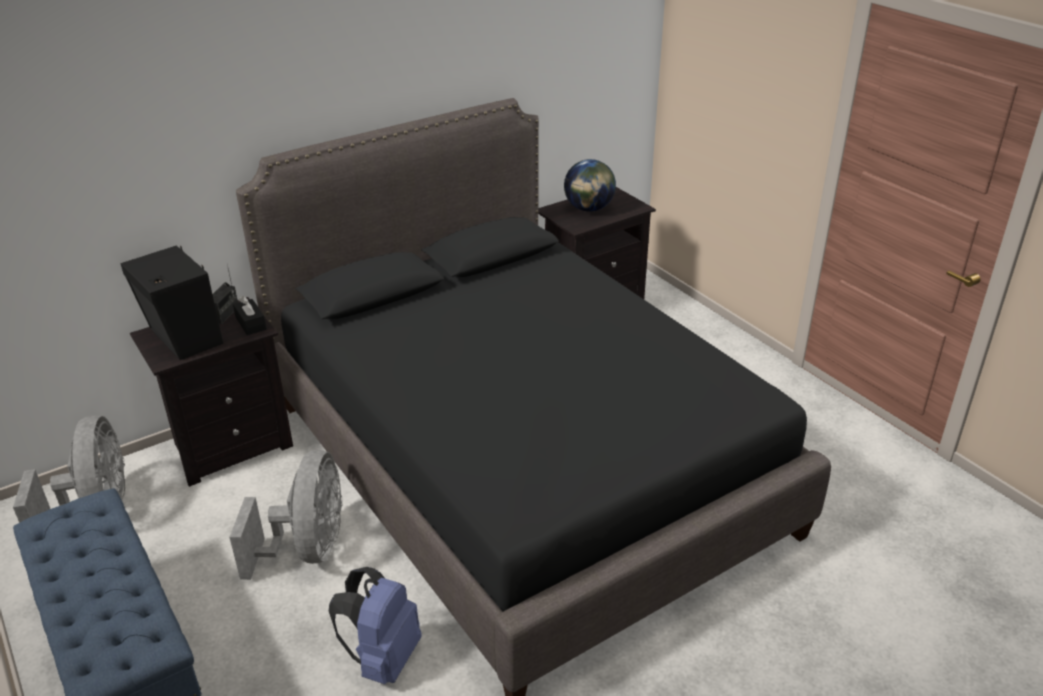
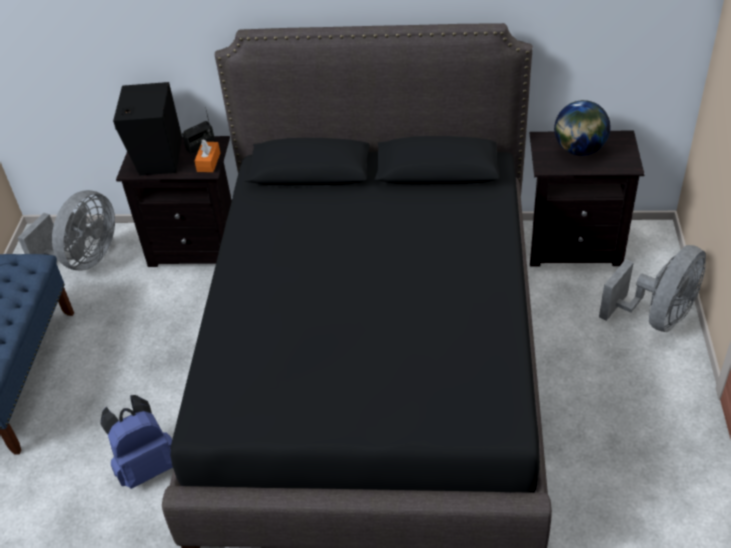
camera: 40 degrees right, 10 degrees up
grey fan [230,450,342,580] -> grey fan moved to [599,245,706,332]
black tissue box [233,296,267,335] -> orange tissue box [194,139,220,172]

